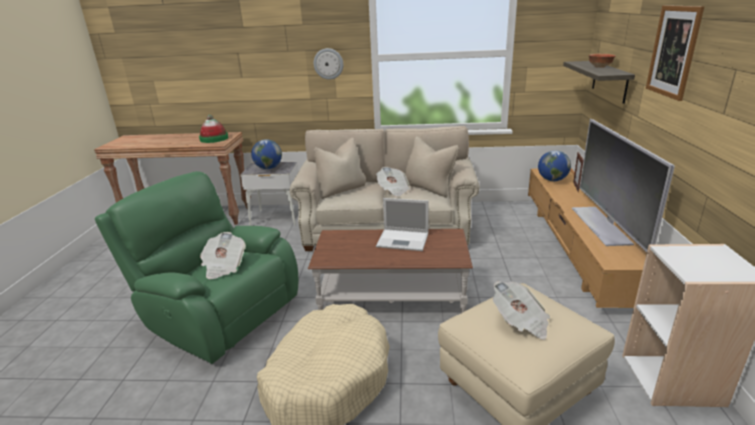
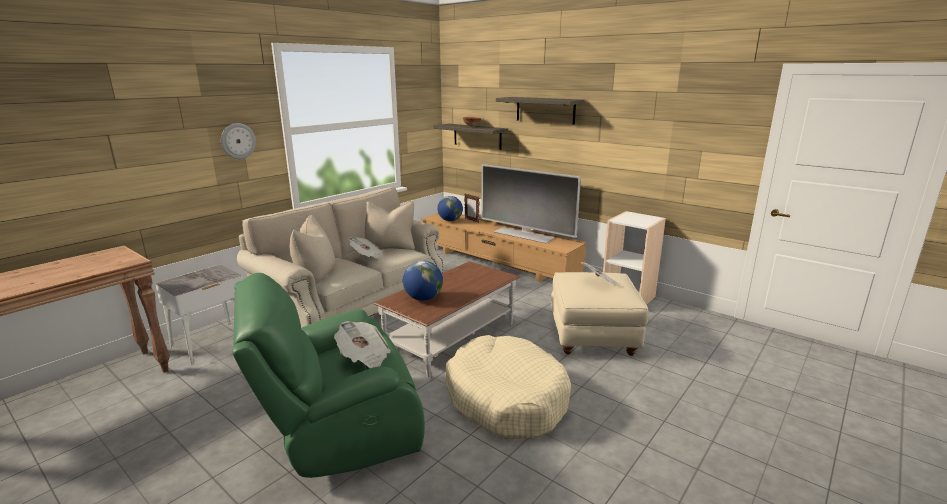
camera: 55 degrees left, 5 degrees down
hat [199,115,228,143] -> none
globe [251,139,282,169] -> globe moved to [403,261,443,301]
laptop [376,198,429,251] -> none
picture [646,5,704,101] -> shelf [496,97,584,125]

